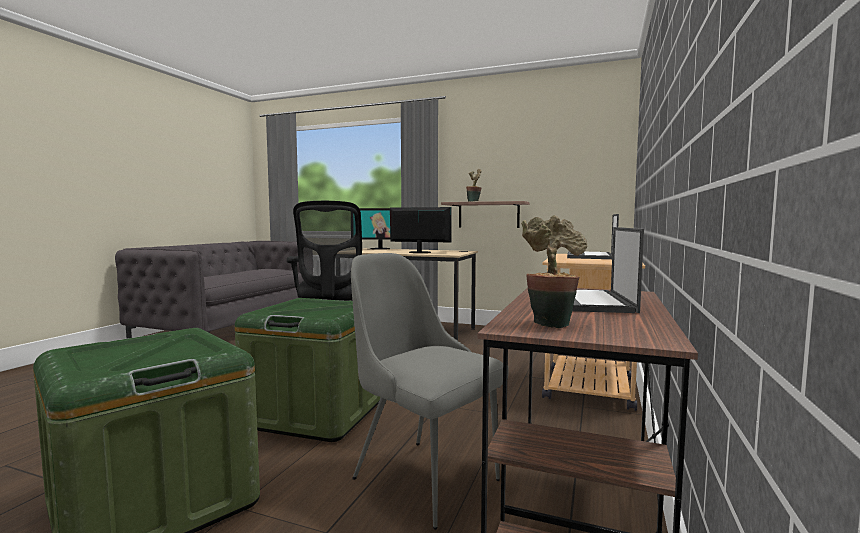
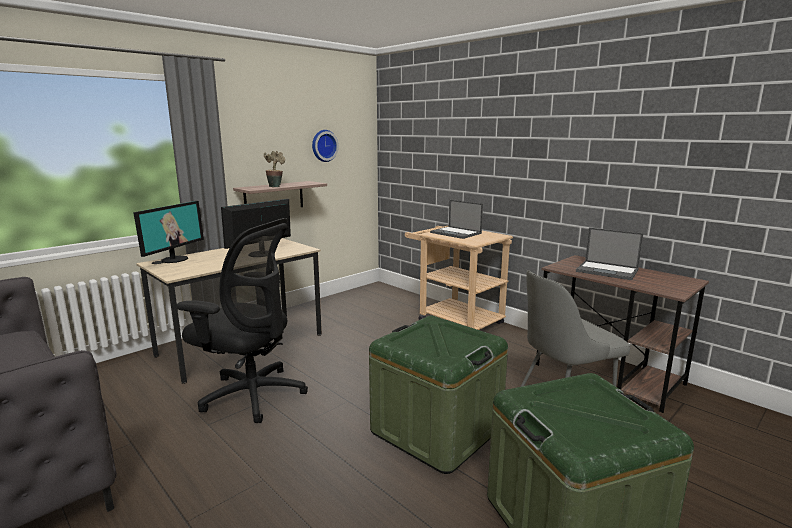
camera: 65 degrees left, 10 degrees up
potted plant [521,215,587,328] -> none
none -> wall clock [312,130,339,162]

